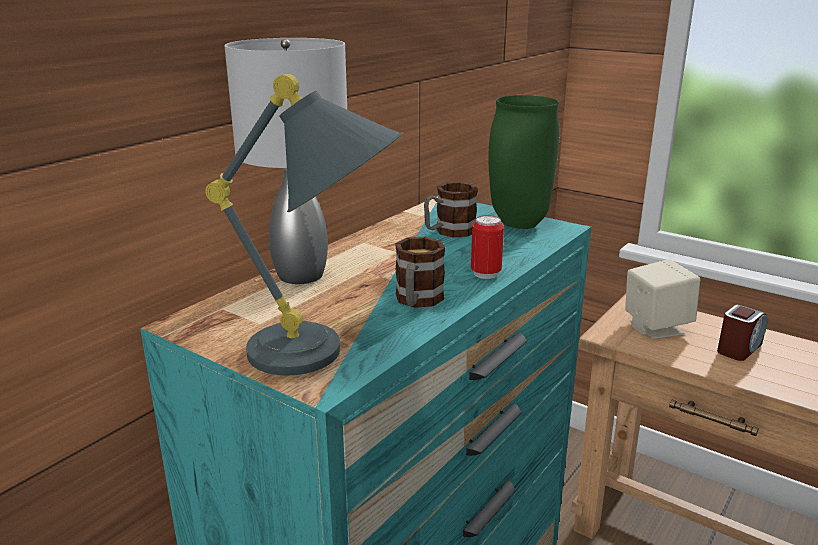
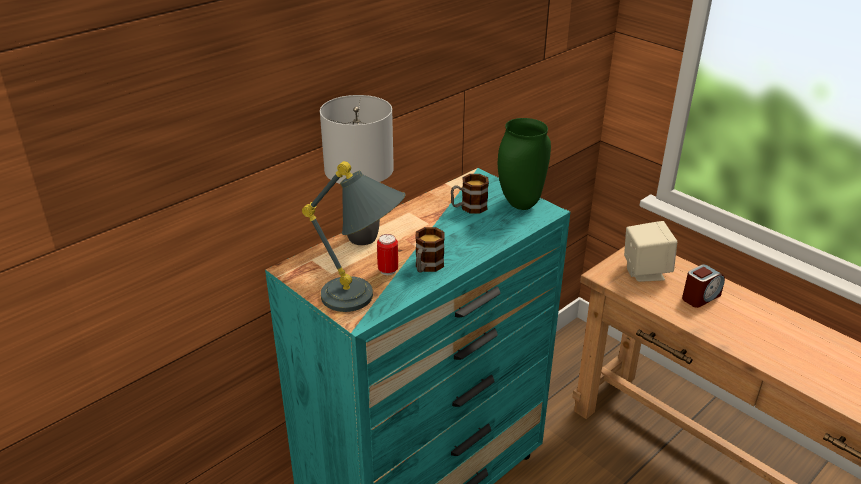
camera: 10 degrees right, 10 degrees up
can [471,215,504,279] -> can moved to [377,234,398,275]

